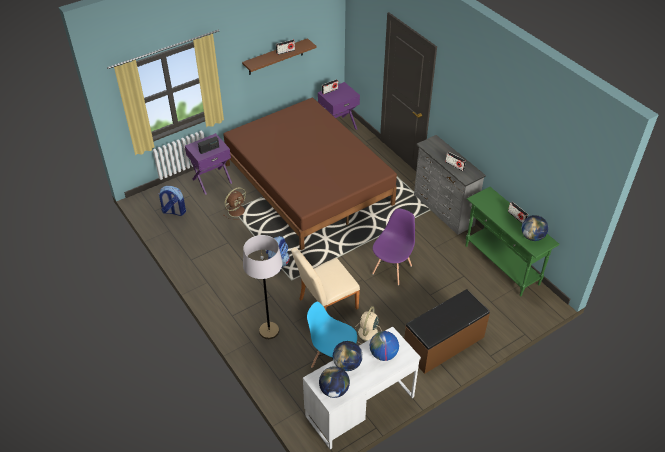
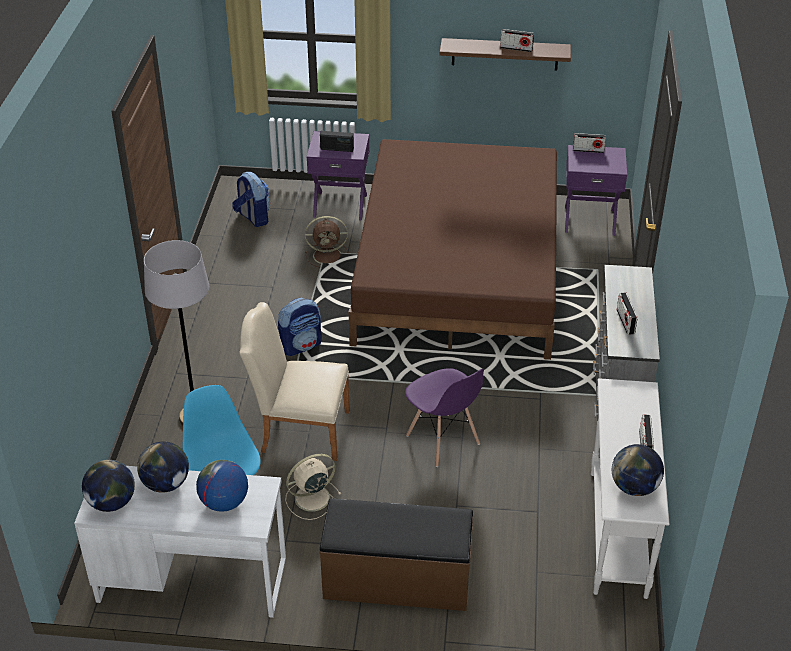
camera: 40 degrees right, 5 degrees down
purple chair [372,208,415,285] -> purple chair turned 75 degrees clockwise [405,368,484,467]
green console table [465,187,560,296] -> white console table [591,378,669,599]

